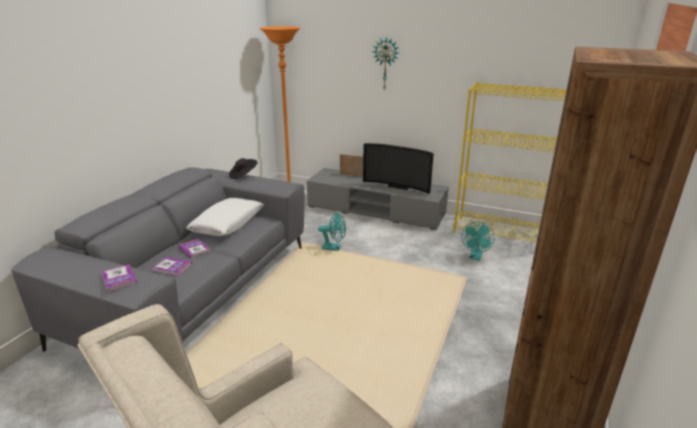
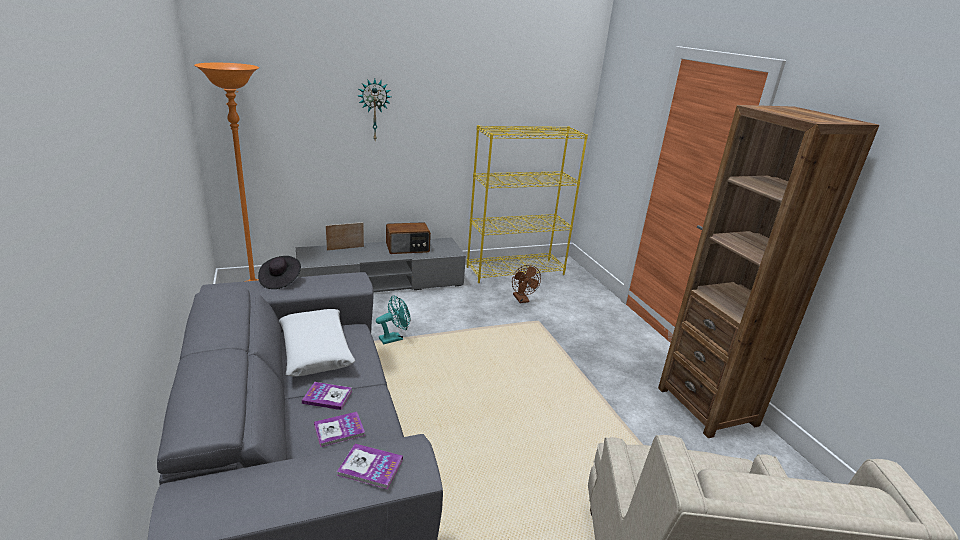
camera: 45 degrees left, 0 degrees up
television [363,143,434,194] -> radio [386,222,431,254]
turquoise fan [462,222,494,261] -> brown fan [512,265,541,303]

